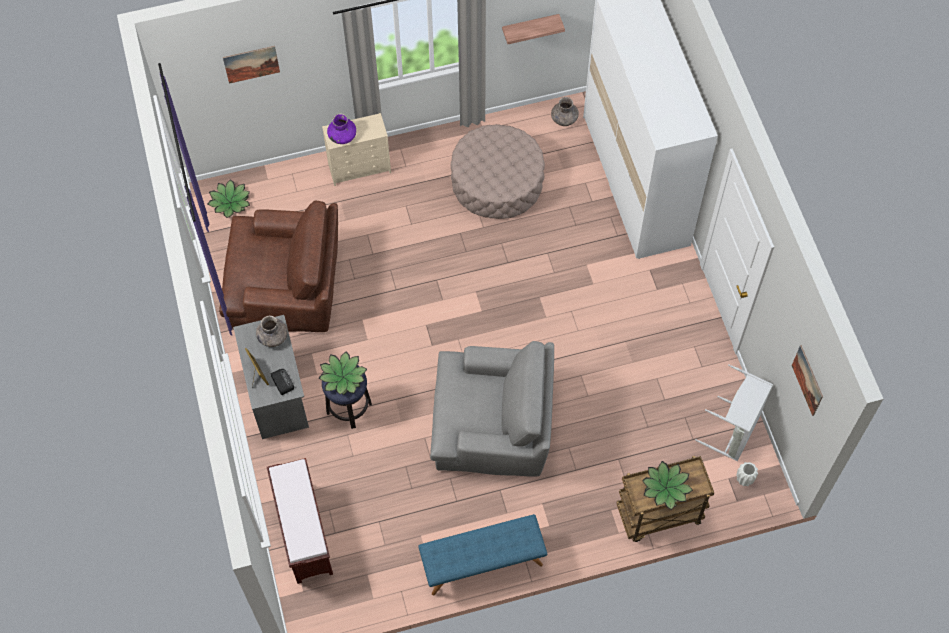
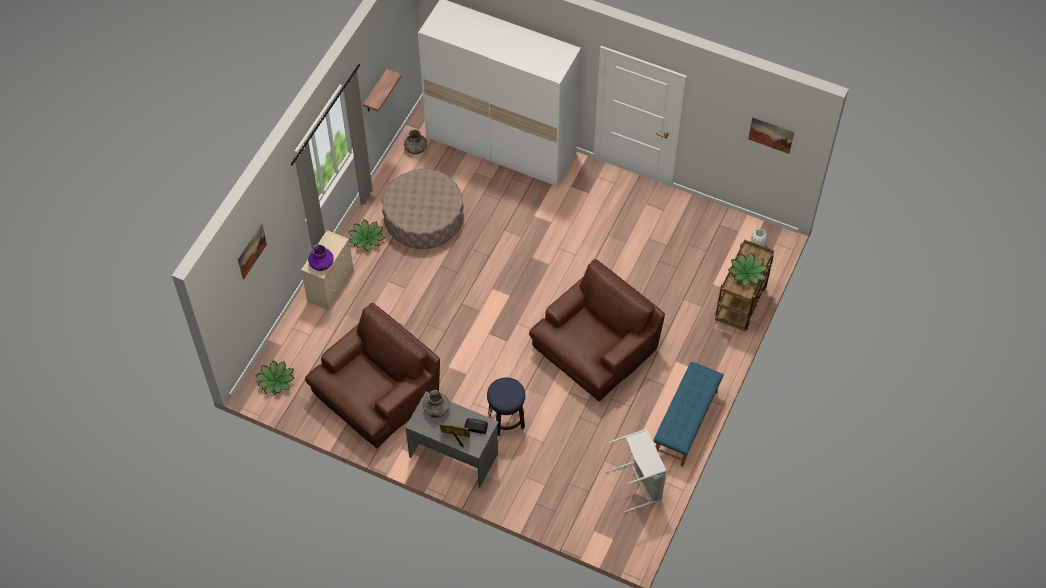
camera: 50 degrees left, 5 degrees down
brown bench [267,458,333,584] -> none
potted plant [319,352,367,395] -> potted plant moved to [348,219,385,251]
grey armchair [430,341,554,477] -> brown armchair [529,259,665,402]
grey laundry basket [695,364,773,462] -> grey laundry basket moved to [606,428,667,513]

